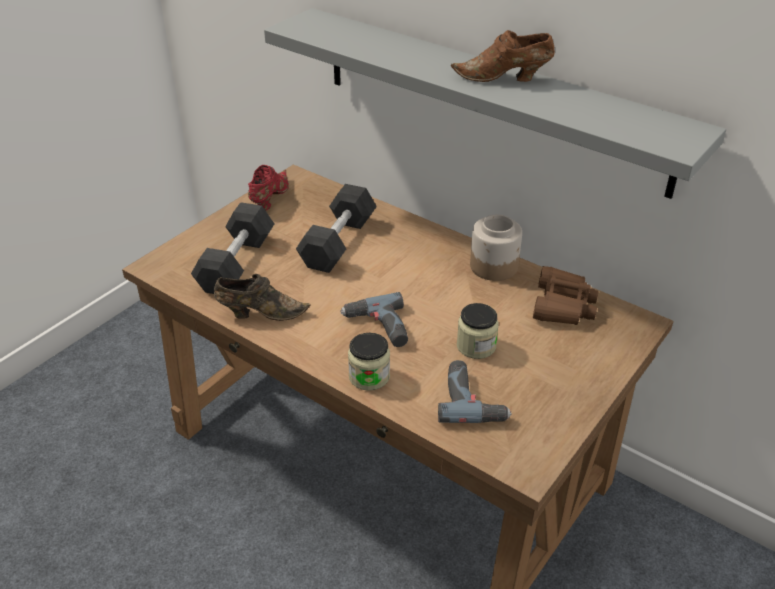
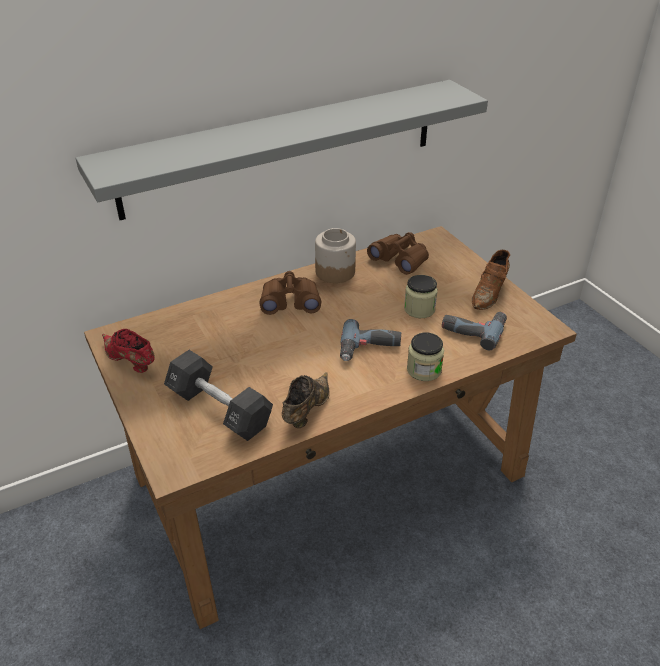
camera: 65 degrees left, 0 degrees up
black dumbbell [296,184,377,273] -> none
brown shoe [451,30,555,82] -> brown shoe moved to [472,250,510,310]
none -> brown binoculars [259,271,321,315]

